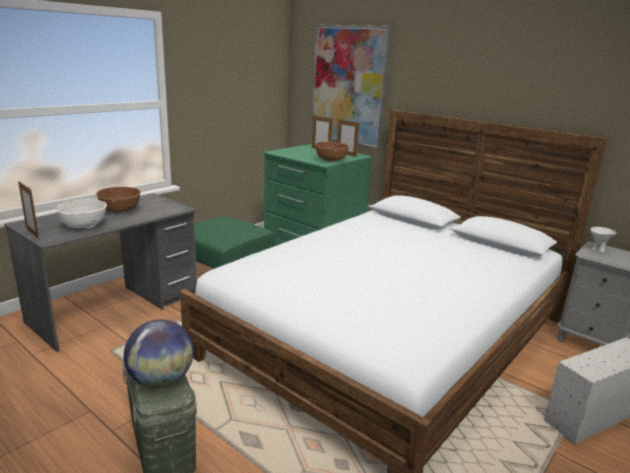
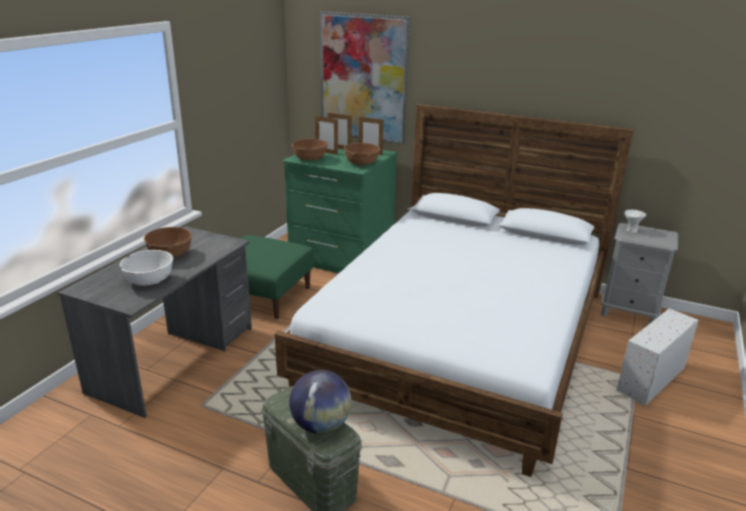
camera: 15 degrees left, 5 degrees up
picture frame [18,181,39,239] -> picture frame moved to [315,116,338,155]
none -> brown bowl [292,139,328,161]

